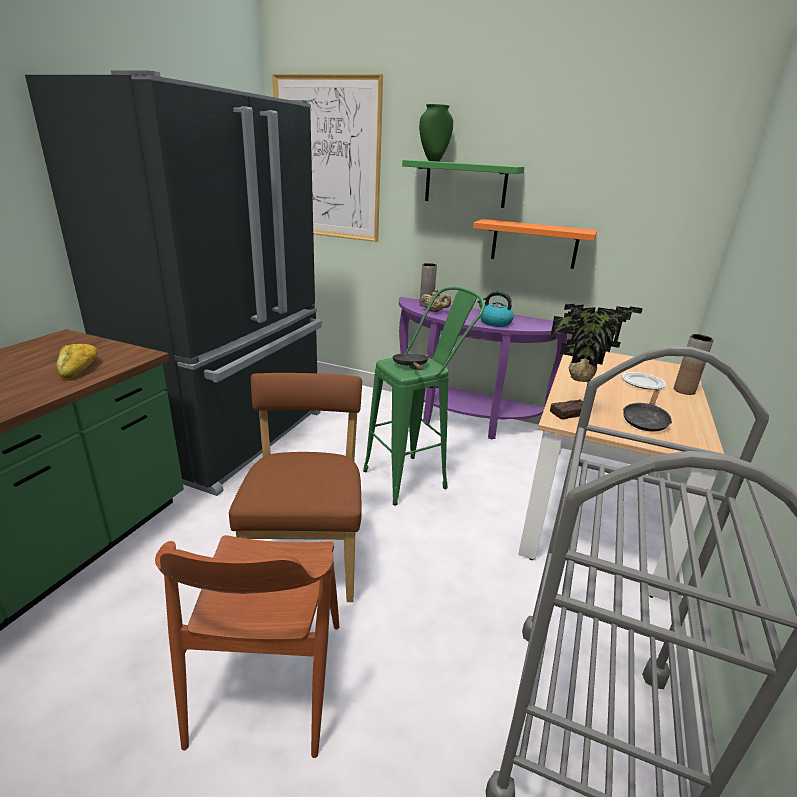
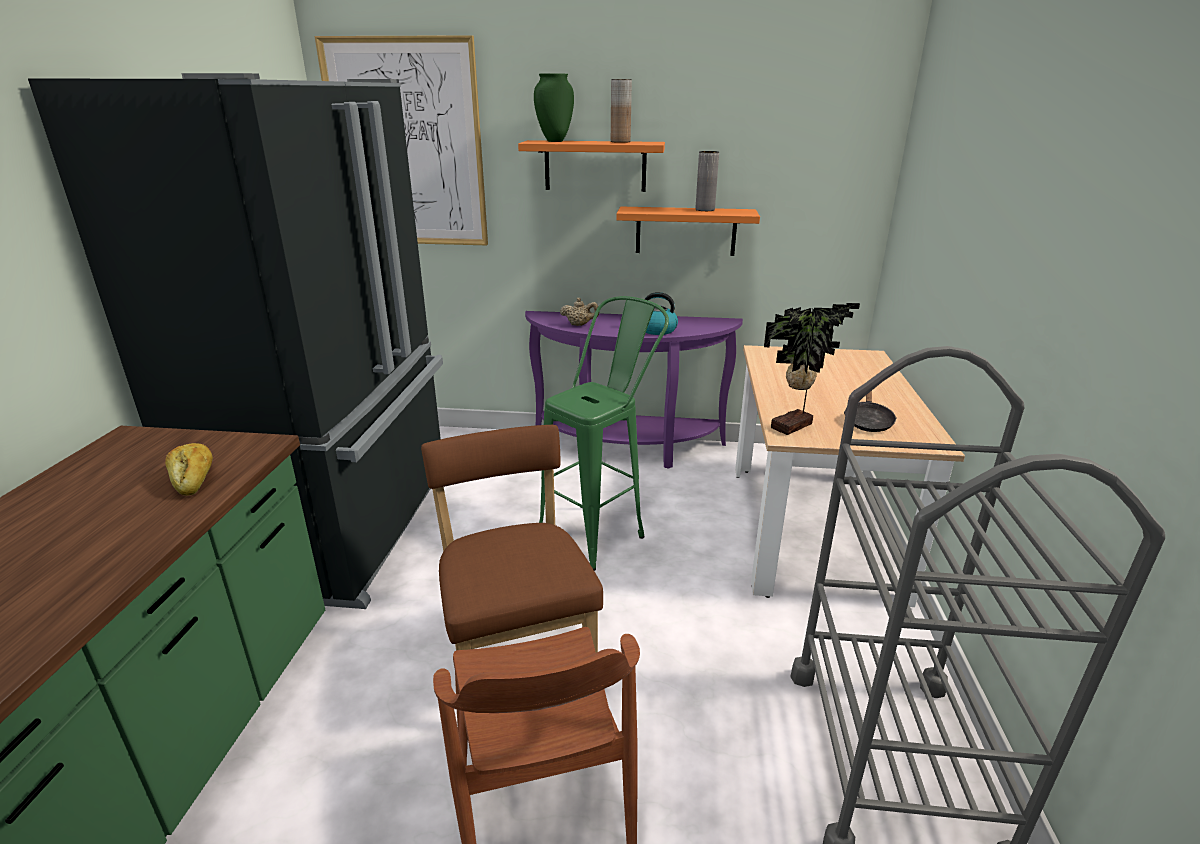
camera: 15 degrees left, 0 degrees up
black frying pan [392,353,429,370] -> none
green shelf [402,160,524,208] -> orange shelf [518,140,665,192]
grey vase [419,263,437,307] -> grey vase moved to [696,151,719,211]
plate [622,372,666,389] -> none
brown vase [674,334,714,395] -> brown vase moved to [611,79,632,143]

